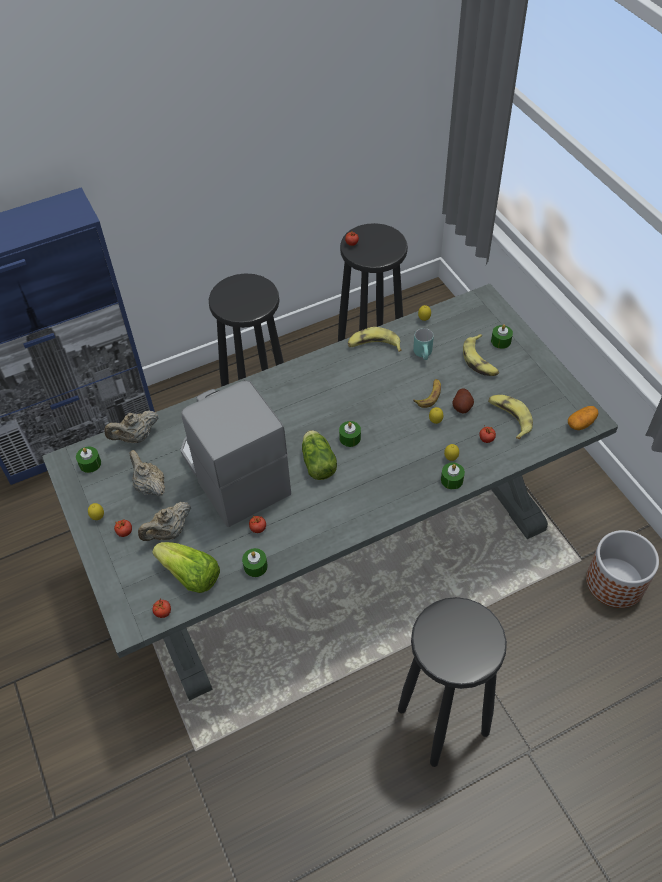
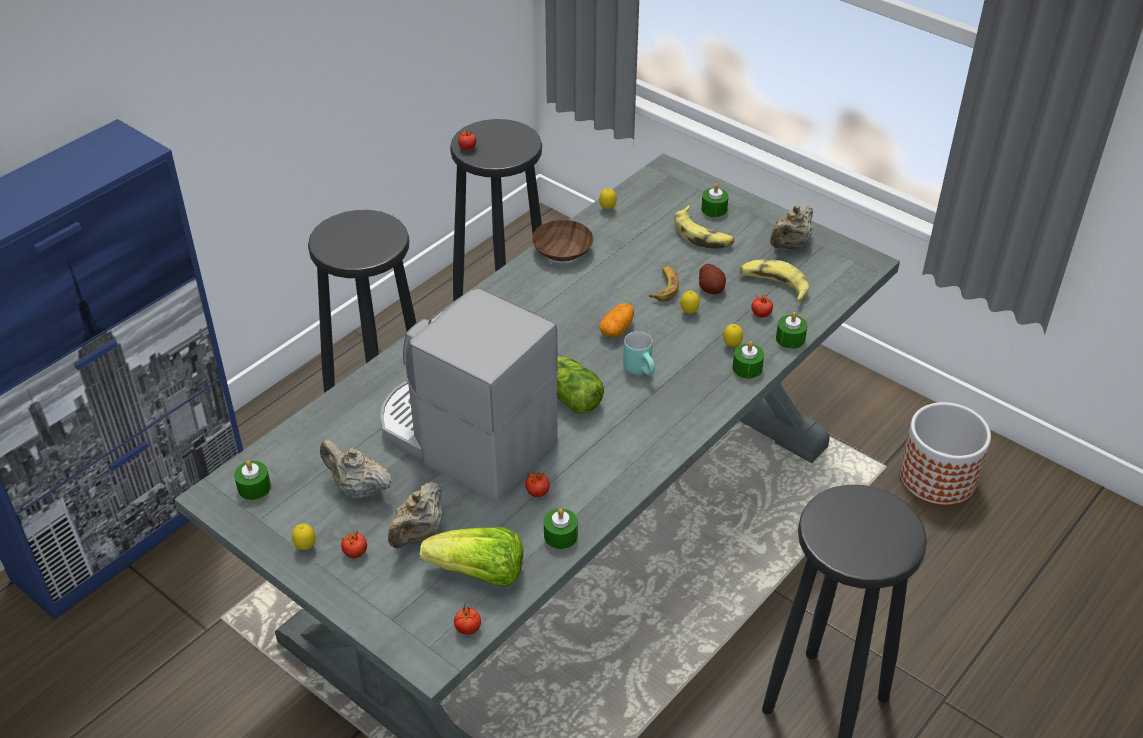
camera: 25 degrees left, 10 degrees down
beige teapot [104,410,159,443] -> beige teapot moved to [770,205,813,249]
green candle [339,421,361,447] -> green candle moved to [776,312,807,349]
banana [348,327,402,352] -> brown bowl [532,220,594,261]
turquoise mug [413,328,434,360] -> turquoise mug moved to [623,331,655,376]
potato [568,406,598,430] -> potato moved to [599,303,634,337]

